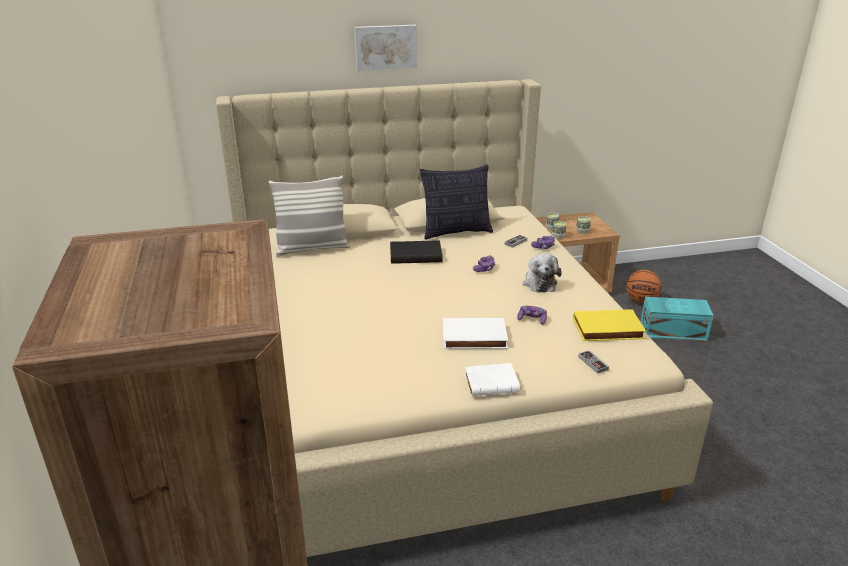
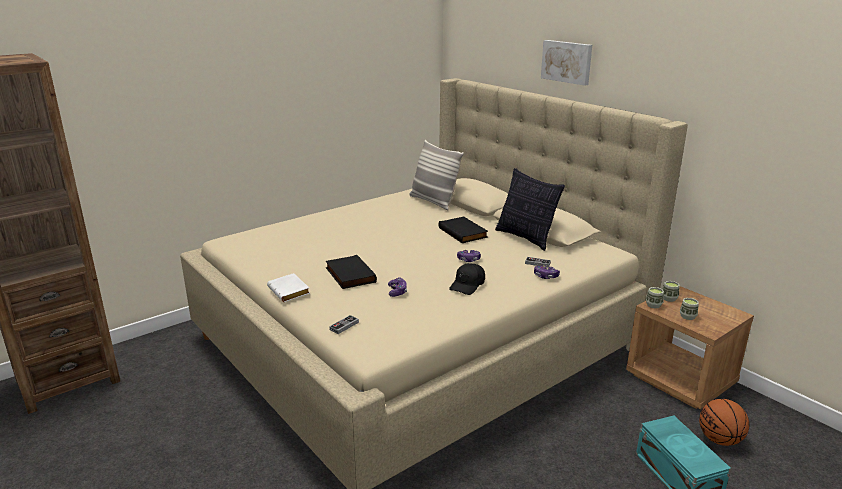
camera: 65 degrees right, 5 degrees down
white book [443,318,508,349] -> black book [326,255,377,289]
plush toy [523,253,562,293] -> black cap [449,263,485,295]
yellow book [573,309,646,341] -> none

